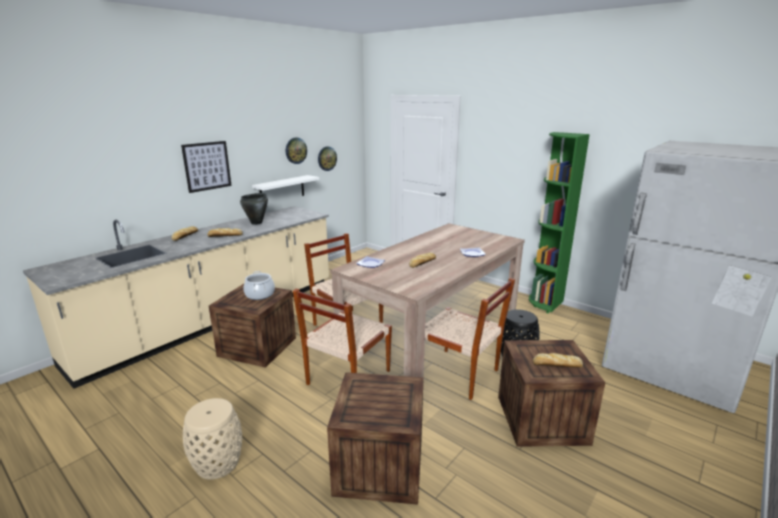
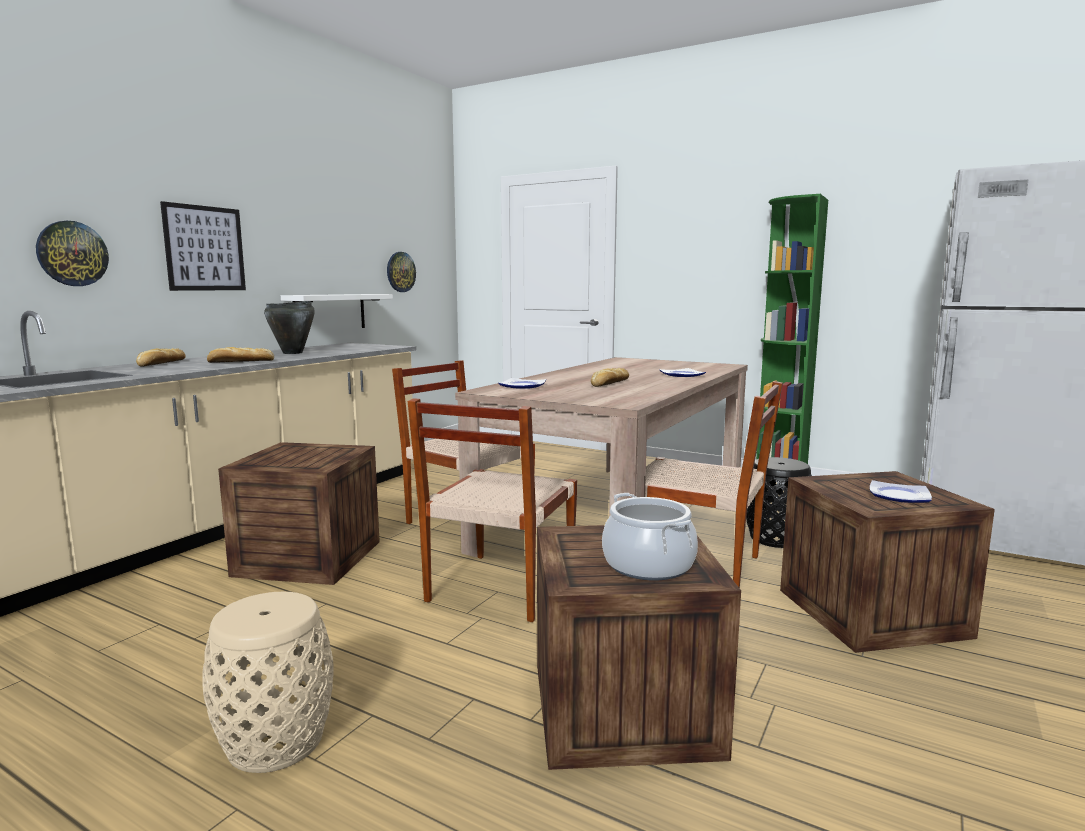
camera: 10 degrees left, 10 degrees down
cooking pot [243,271,275,300] -> cooking pot moved to [602,493,698,580]
wall clock [286,138,307,164] -> wall clock moved to [36,221,109,286]
bread [533,353,583,368] -> plate [870,480,932,503]

